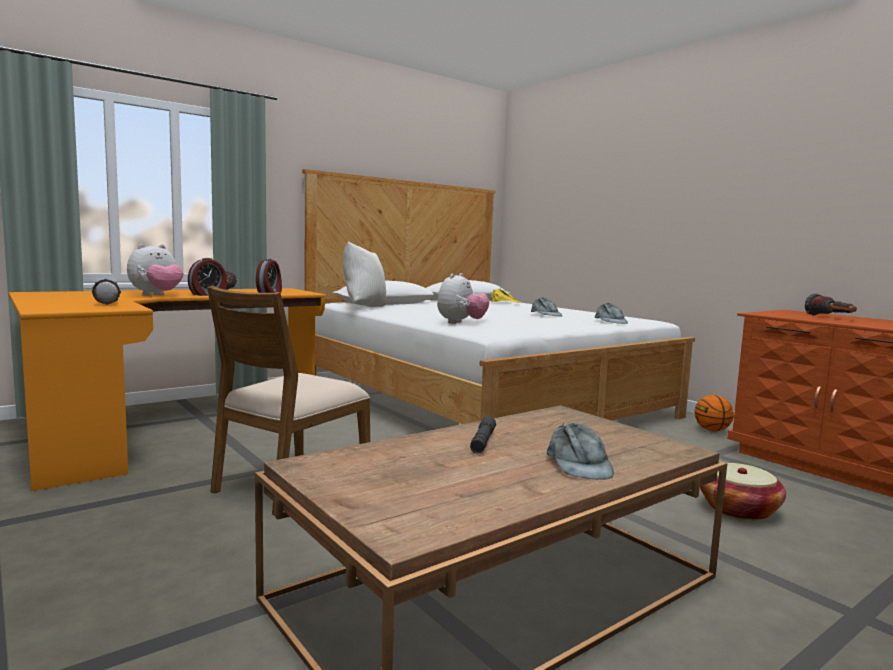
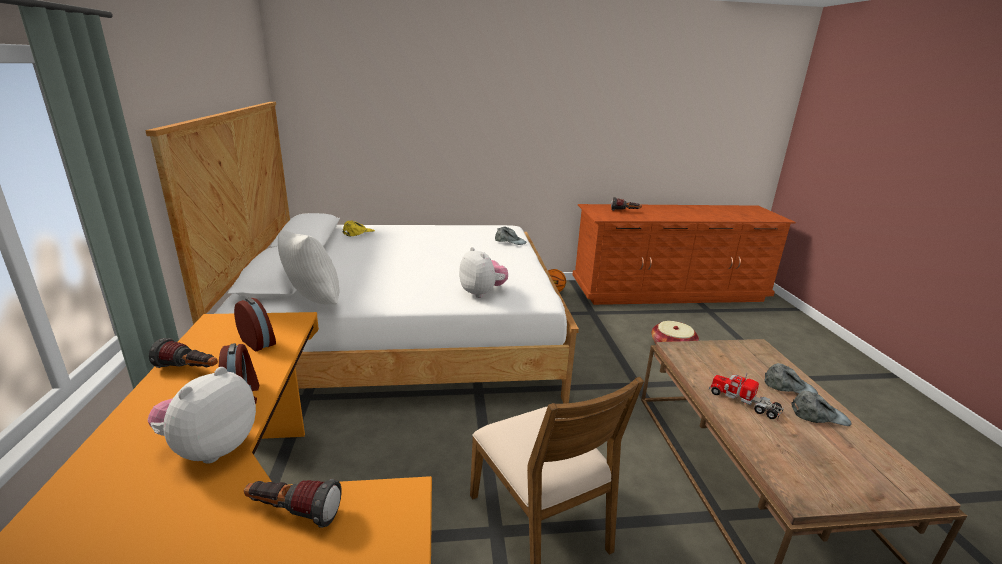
camera: 60 degrees left, 15 degrees up
plush toy [127,244,184,296] -> plush toy turned 135 degrees counterclockwise [148,367,256,464]
grey flashlight [470,416,496,454] -> toy truck [709,372,784,420]
grey cap [531,297,562,316] -> grey cap moved to [791,390,852,426]

